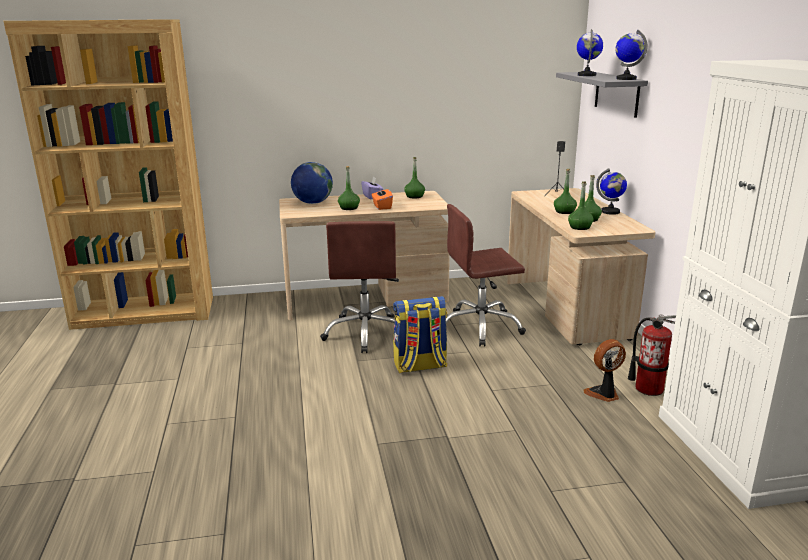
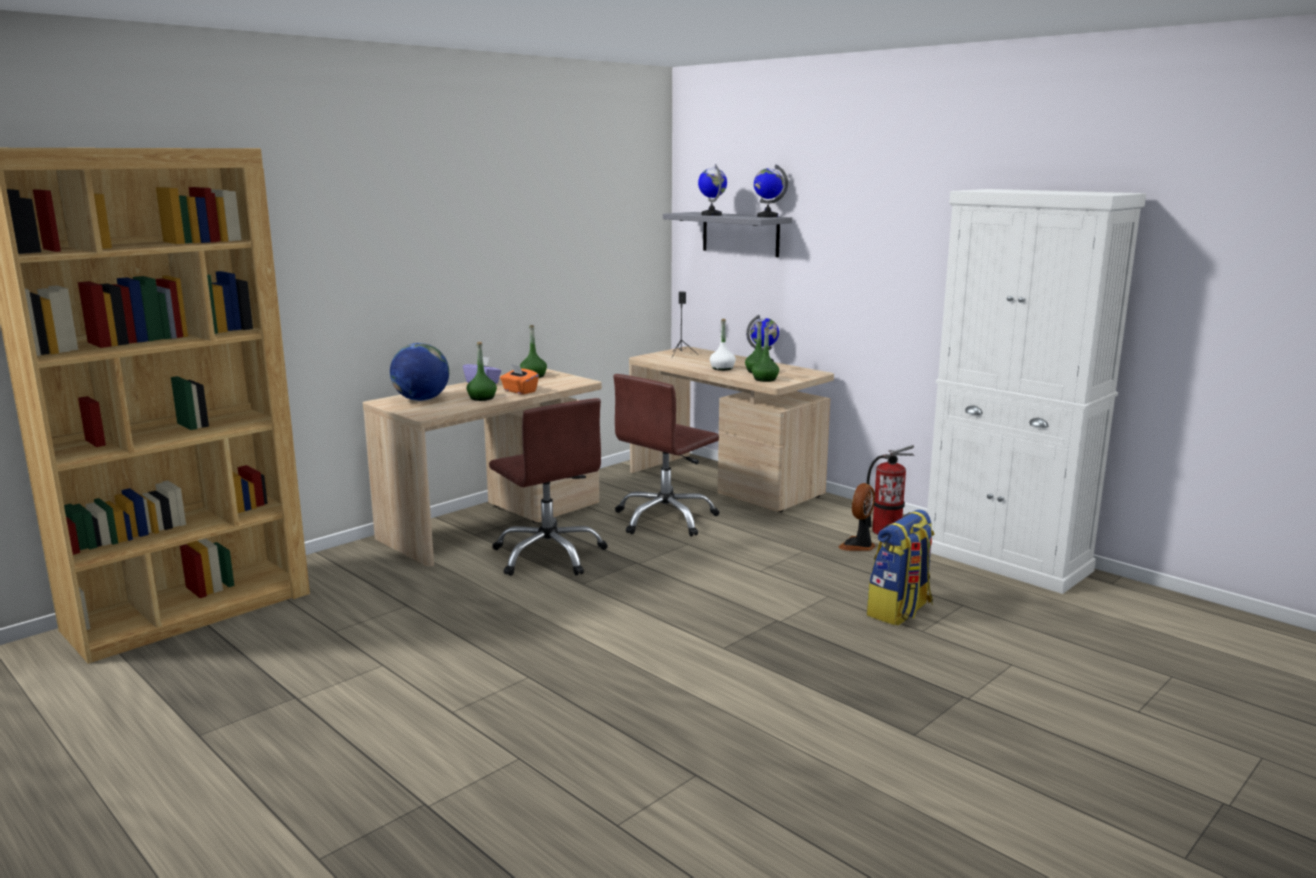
camera: 35 degrees left, 5 degrees down
backpack [393,296,448,373] -> backpack moved to [867,509,934,626]
green bottle [554,169,577,214] -> white bottle [710,319,736,371]

